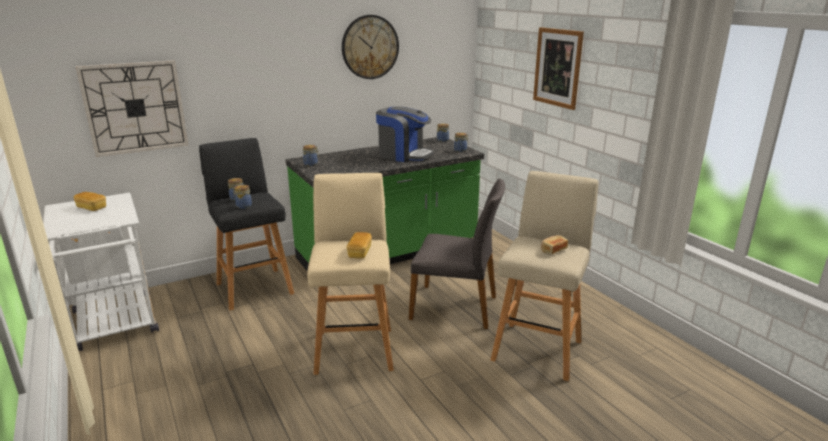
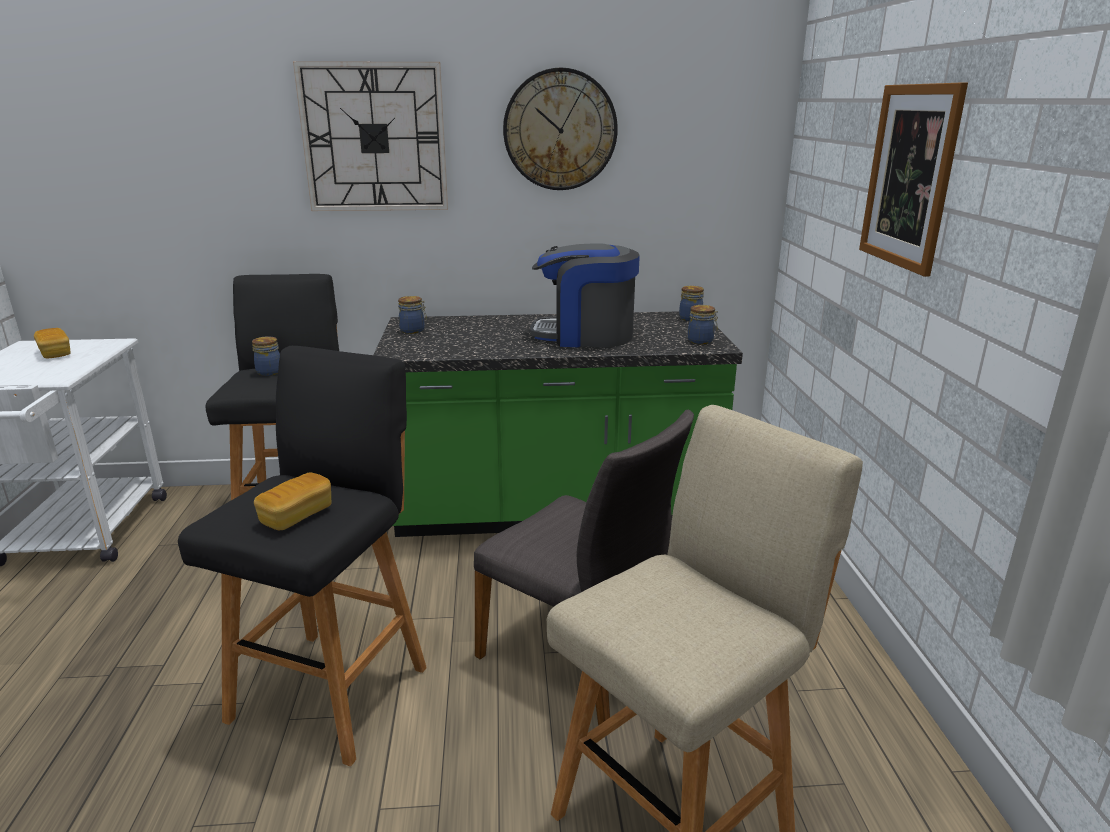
camera: 25 degrees right, 0 degrees up
wall clock [76,60,188,157] -> wall clock moved to [293,61,448,211]
jar [233,185,252,209] -> none
beige stool [307,173,394,375] -> black stool [178,346,427,766]
coffee machine [376,106,434,162] -> coffee machine turned 135 degrees clockwise [530,244,640,347]
bread [541,235,568,254] -> none

